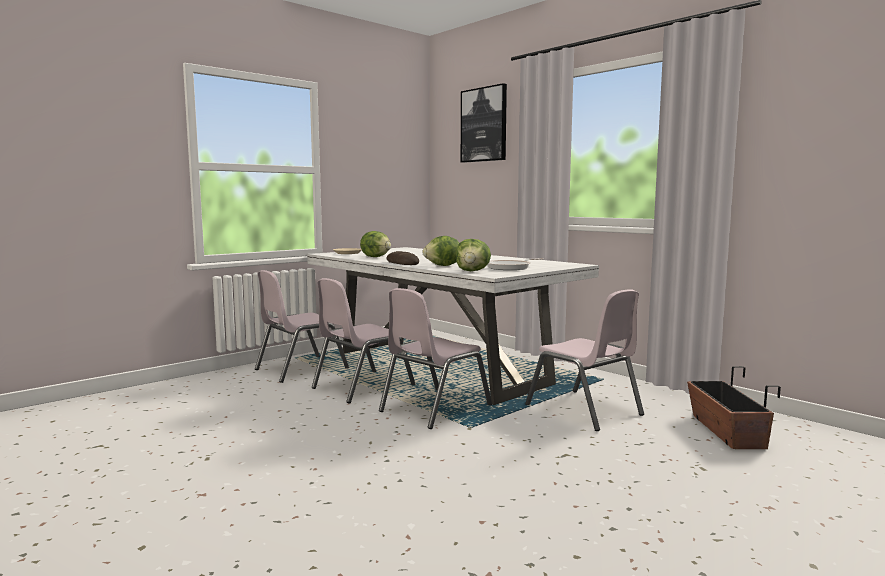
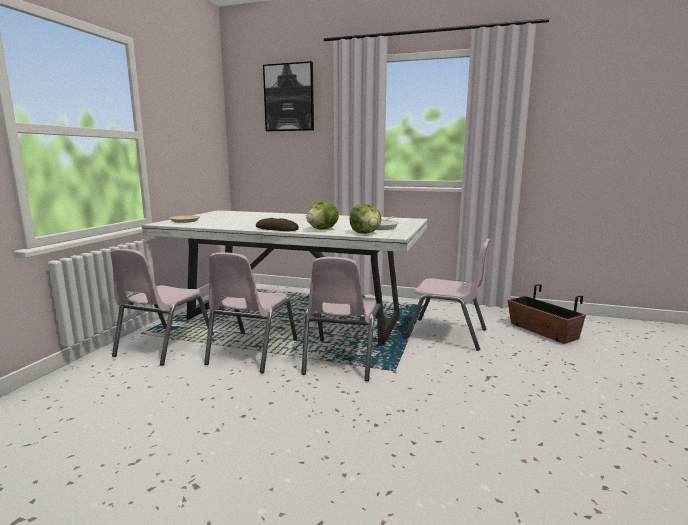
camera: 30 degrees left, 5 degrees up
lettuce [360,231,391,257] -> none

